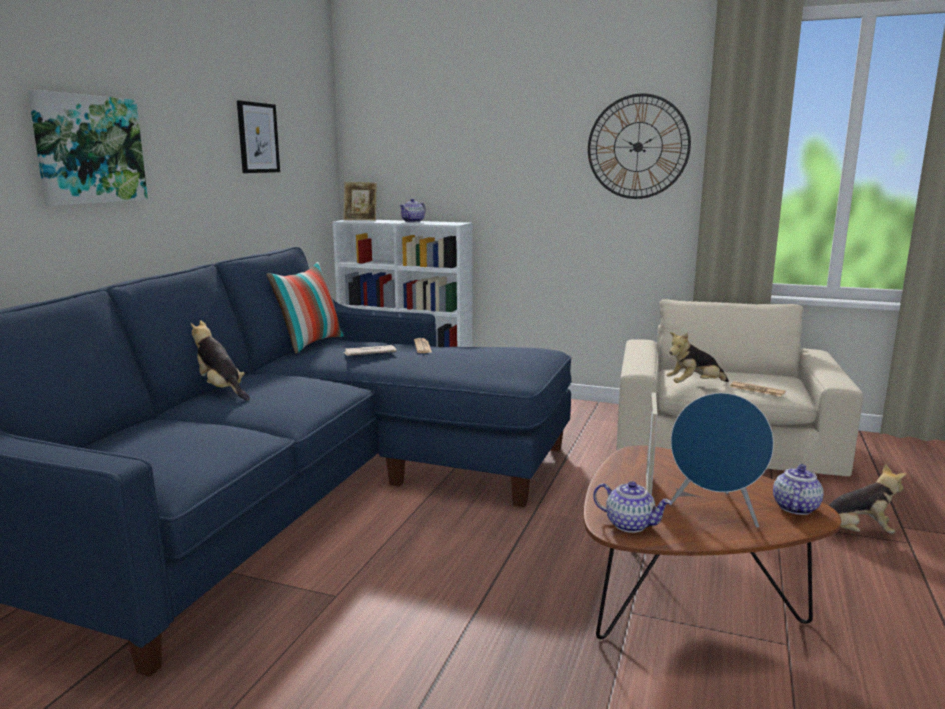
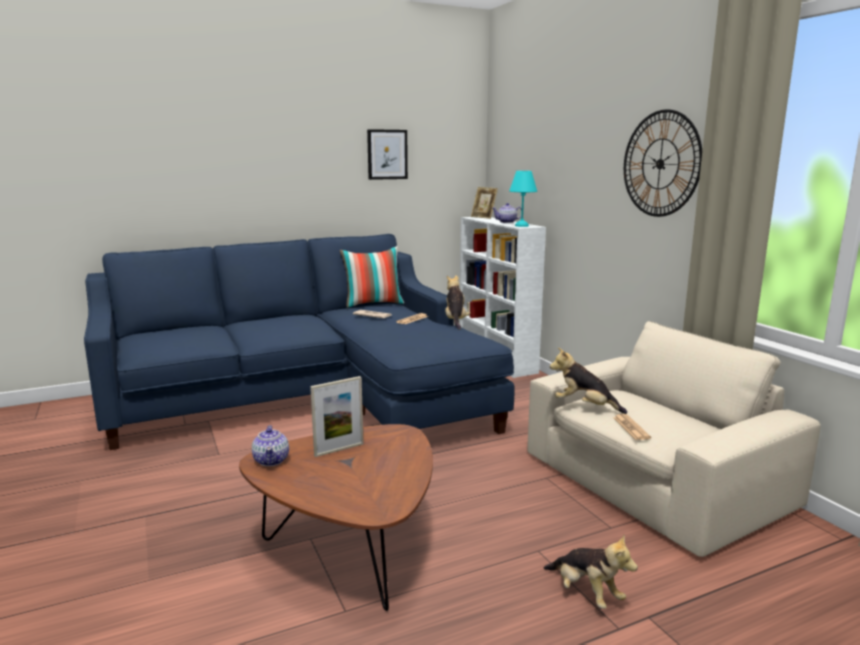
camera: 45 degrees right, 0 degrees up
picture [28,90,148,206] -> none
plush toy [191,320,250,400] -> plush toy moved to [445,275,471,330]
blue speaker [669,393,774,527] -> none
teapot [773,464,823,515] -> none
none -> turquoise table lamp [509,171,537,227]

